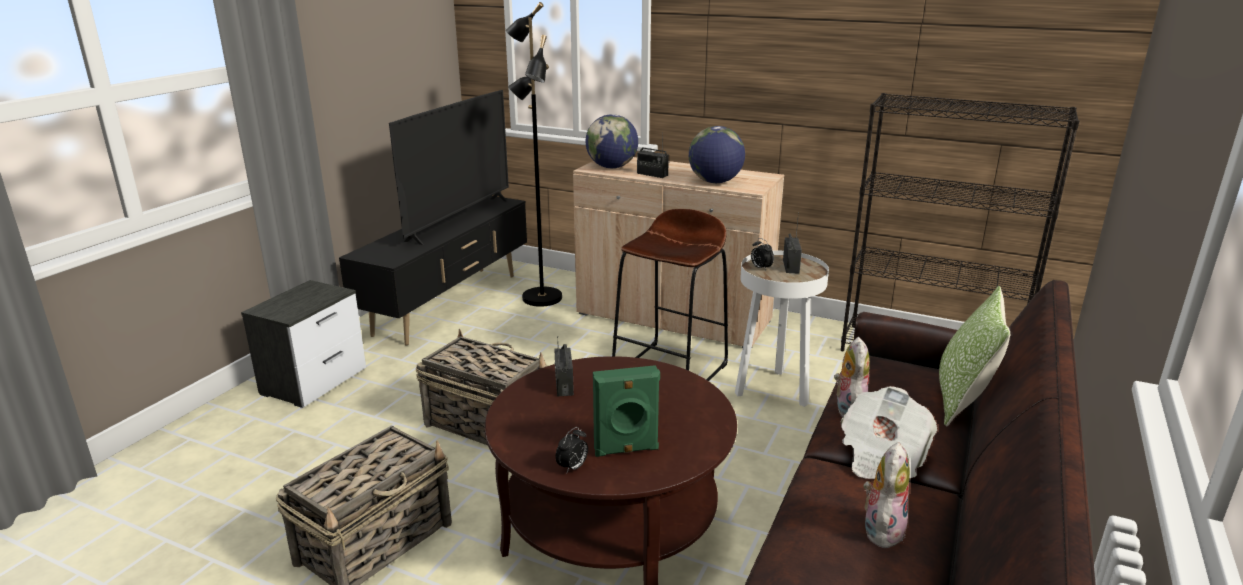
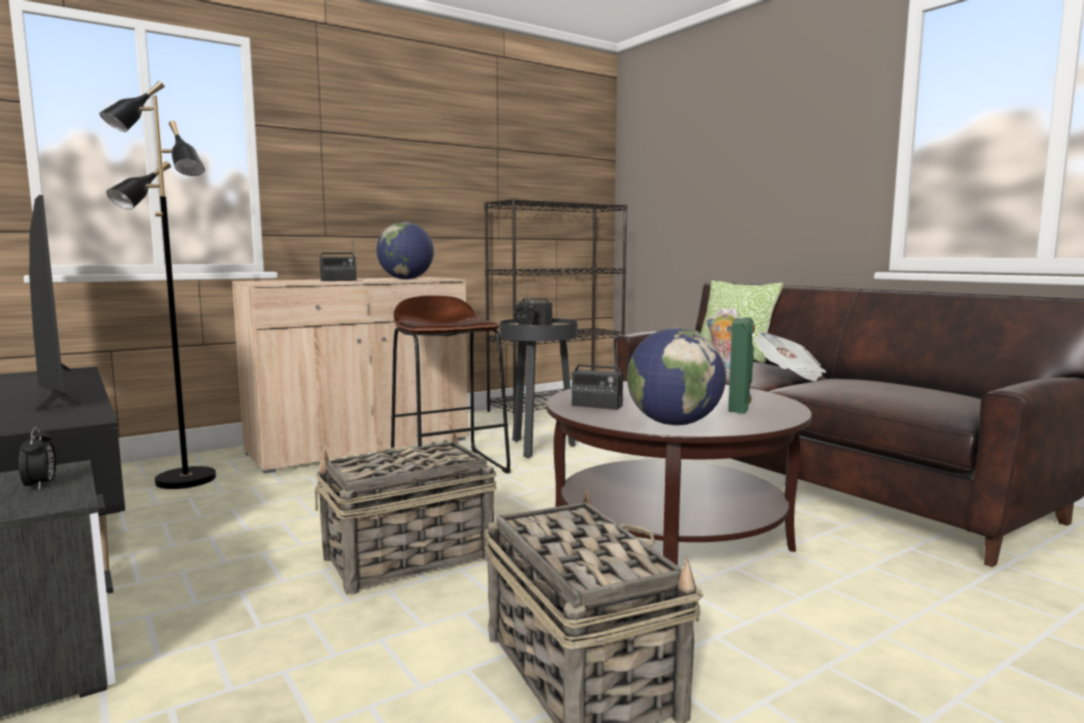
camera: 60 degrees left, 15 degrees down
alarm clock [556,427,588,473] -> alarm clock moved to [19,427,56,490]
globe [586,114,638,168] -> globe moved to [627,328,726,426]
white side table [735,251,829,407] -> black side table [500,318,578,458]
plush toy [863,442,910,549] -> none

